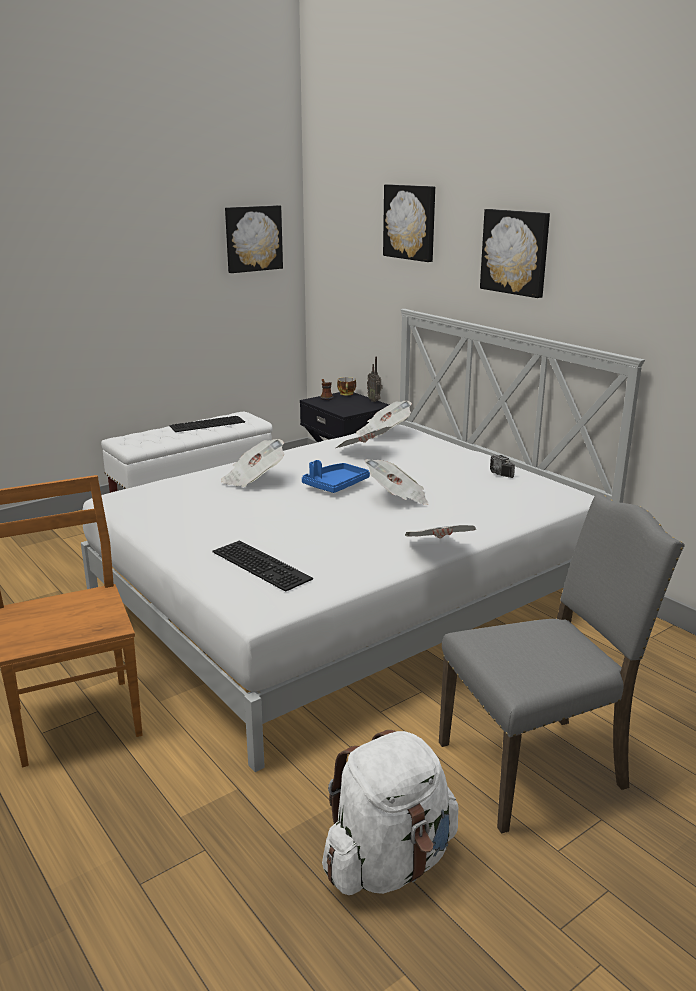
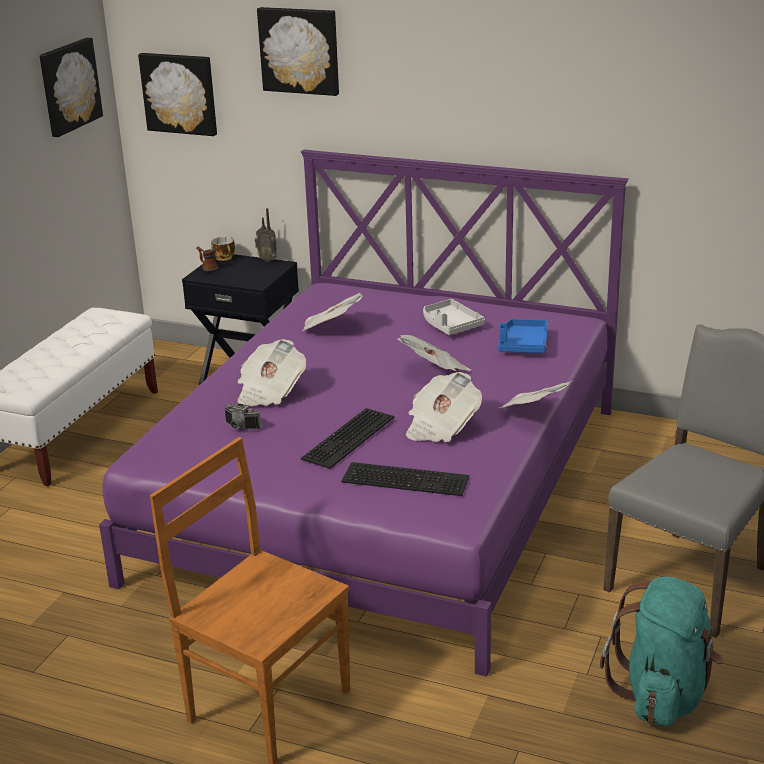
camera: 30 degrees left, 5 degrees up
white bed [81,309,645,772] -> purple bed [99,150,629,676]
keyboard [170,416,245,432] -> keyboard moved to [301,408,394,469]
blue tray [302,460,370,493] -> blue tray moved to [498,319,548,353]
white backpack [322,730,458,895] -> turquoise backpack [600,577,724,726]
newspaper [356,401,412,438] -> newspaper moved to [406,372,482,442]
picture [480,209,550,298] -> picture moved to [138,53,217,136]
camera [490,455,515,478] -> camera moved to [224,403,261,429]
none -> grey tray [423,299,485,335]

